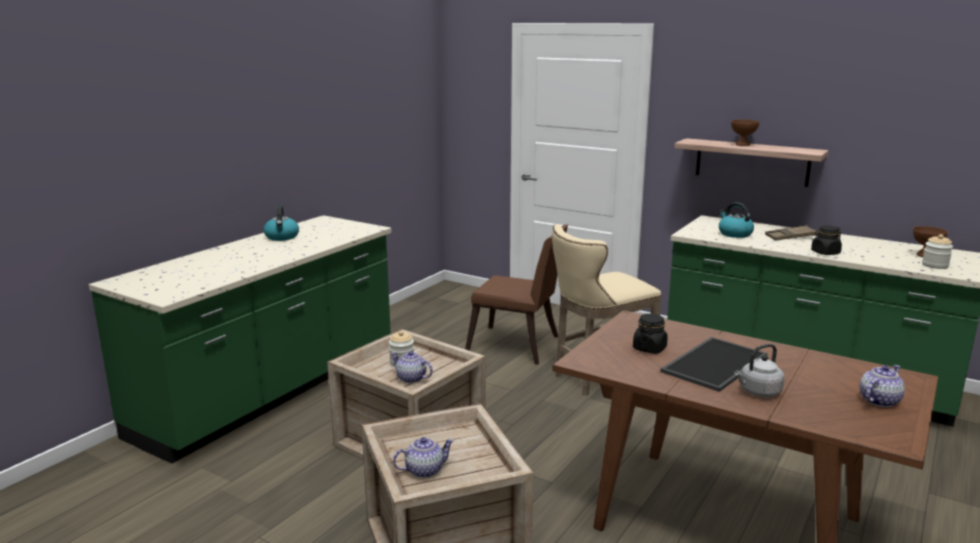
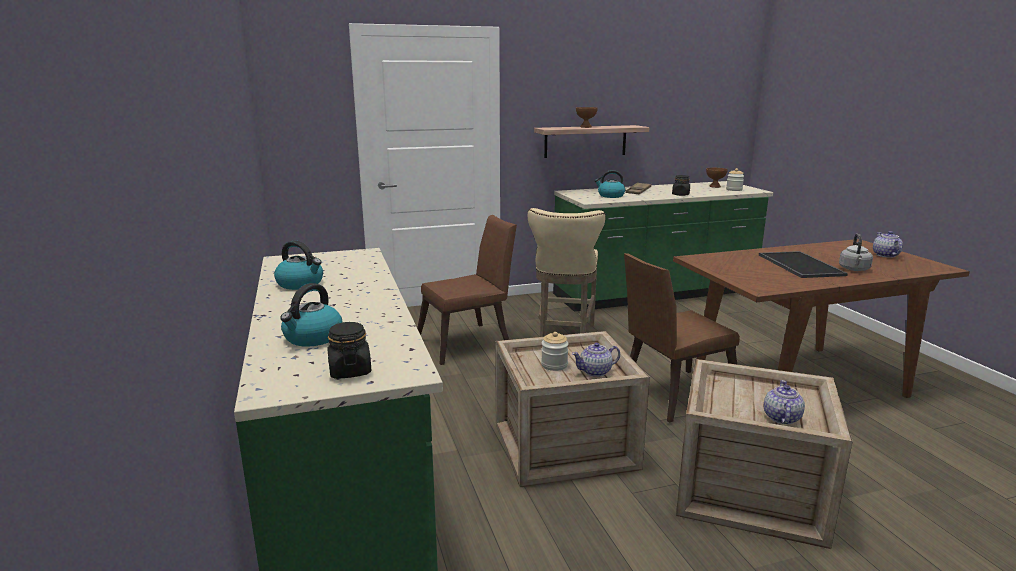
camera: 50 degrees left, 0 degrees up
black jar [633,314,668,354] -> black jar moved to [327,322,371,379]
none -> kettle [280,283,342,347]
none -> brown chair [624,253,740,423]

